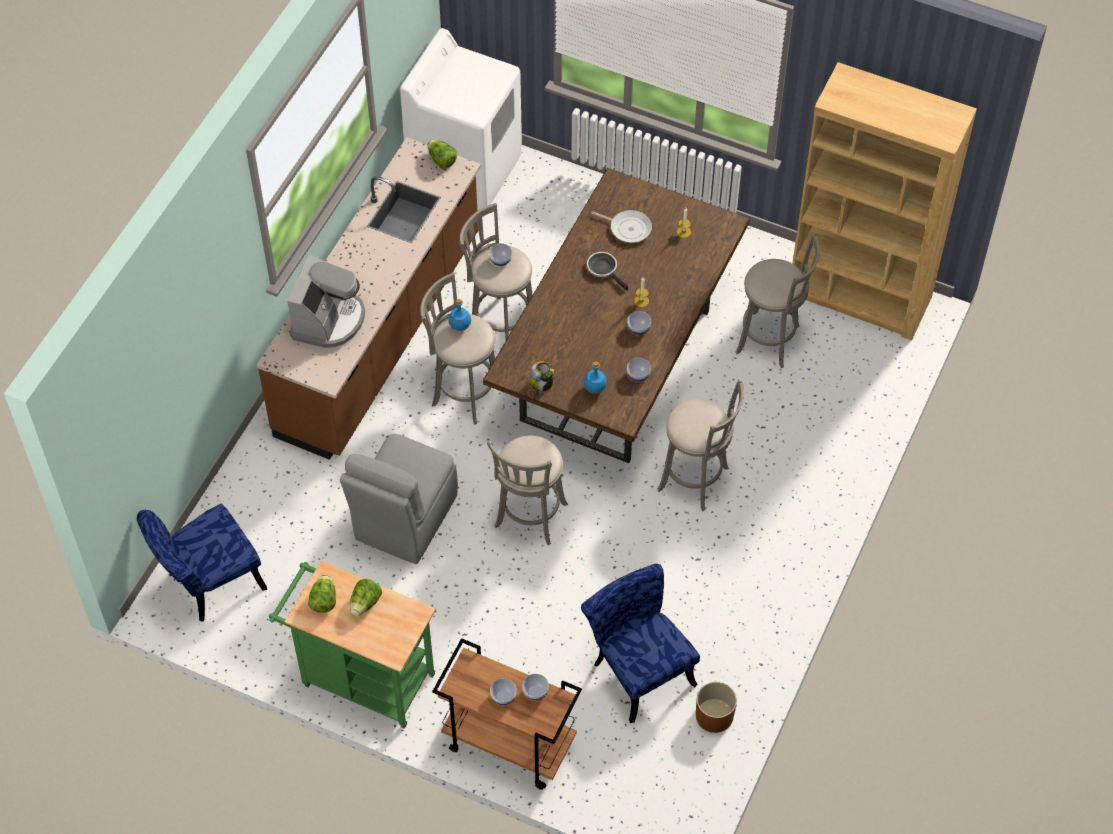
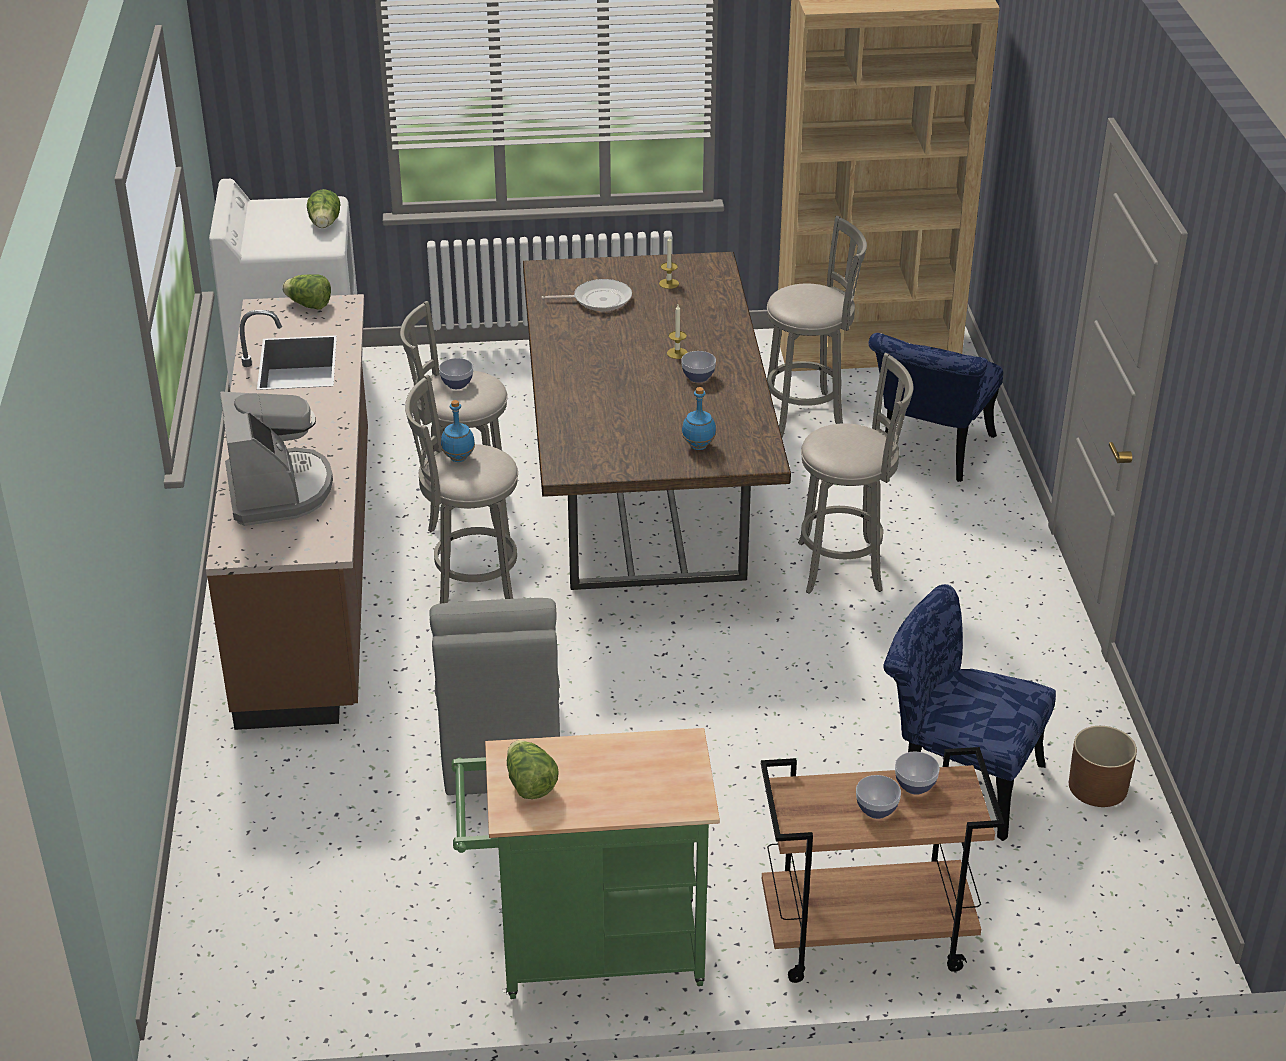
camera: 30 degrees left, 20 degrees down
blue chair [137,504,267,622] -> blue chair moved to [869,333,1003,482]
lettuce [350,579,382,616] -> lettuce moved to [307,189,341,228]
grey stool [487,436,568,545] -> none
jar [530,361,554,391] -> none
frying pan [587,252,628,290] -> none
bowl [627,358,651,382] -> none

